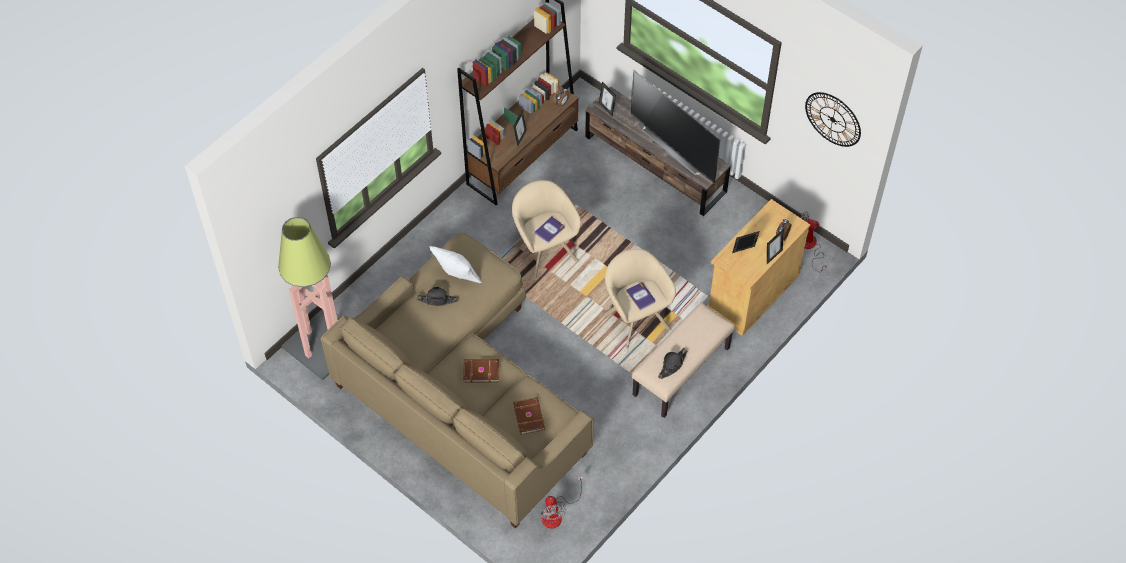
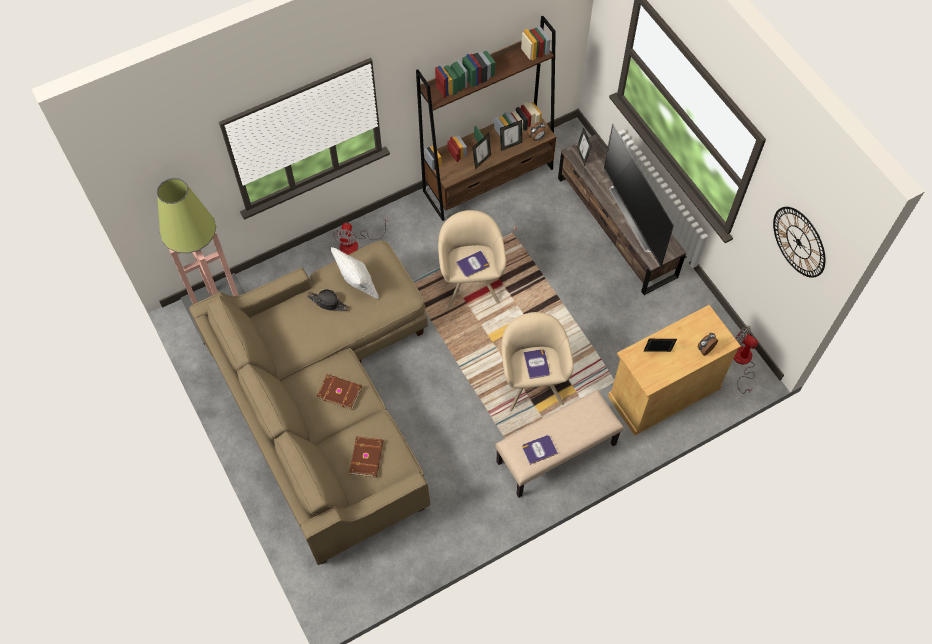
camera: 20 degrees right, 5 degrees up
fan [541,476,583,528] -> fan moved to [333,217,388,255]
black hat [658,348,687,379] -> book [522,435,558,465]
picture frame [767,230,783,264] -> picture frame moved to [500,120,522,151]

